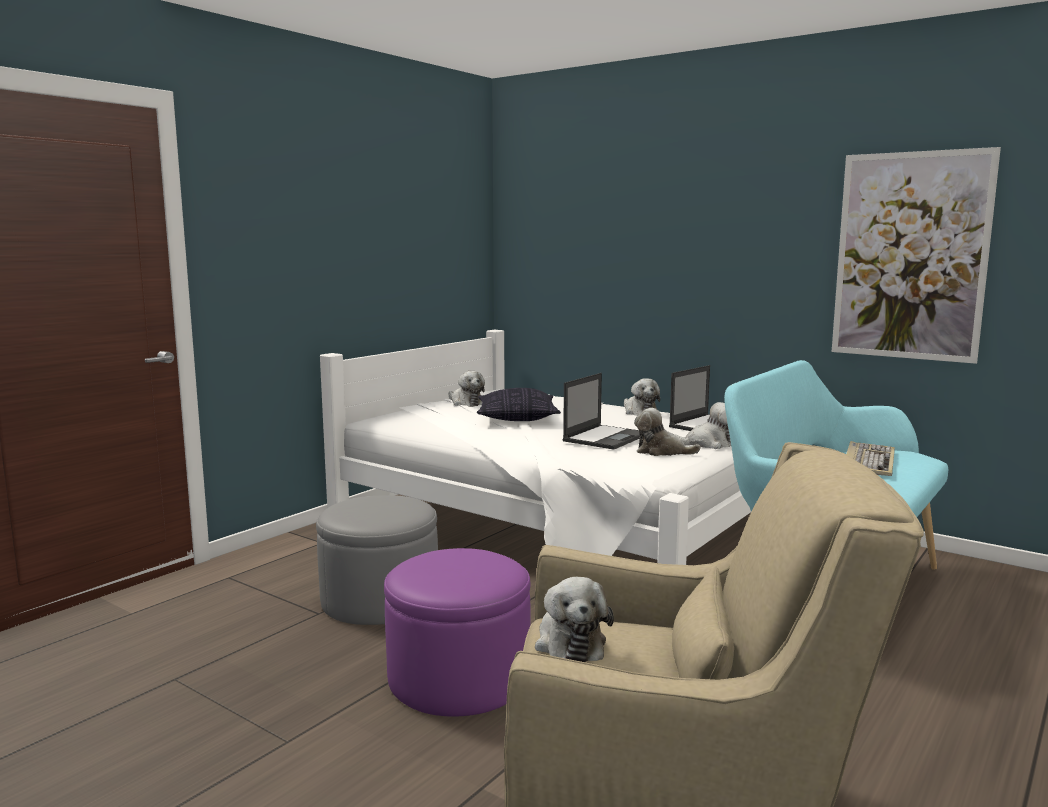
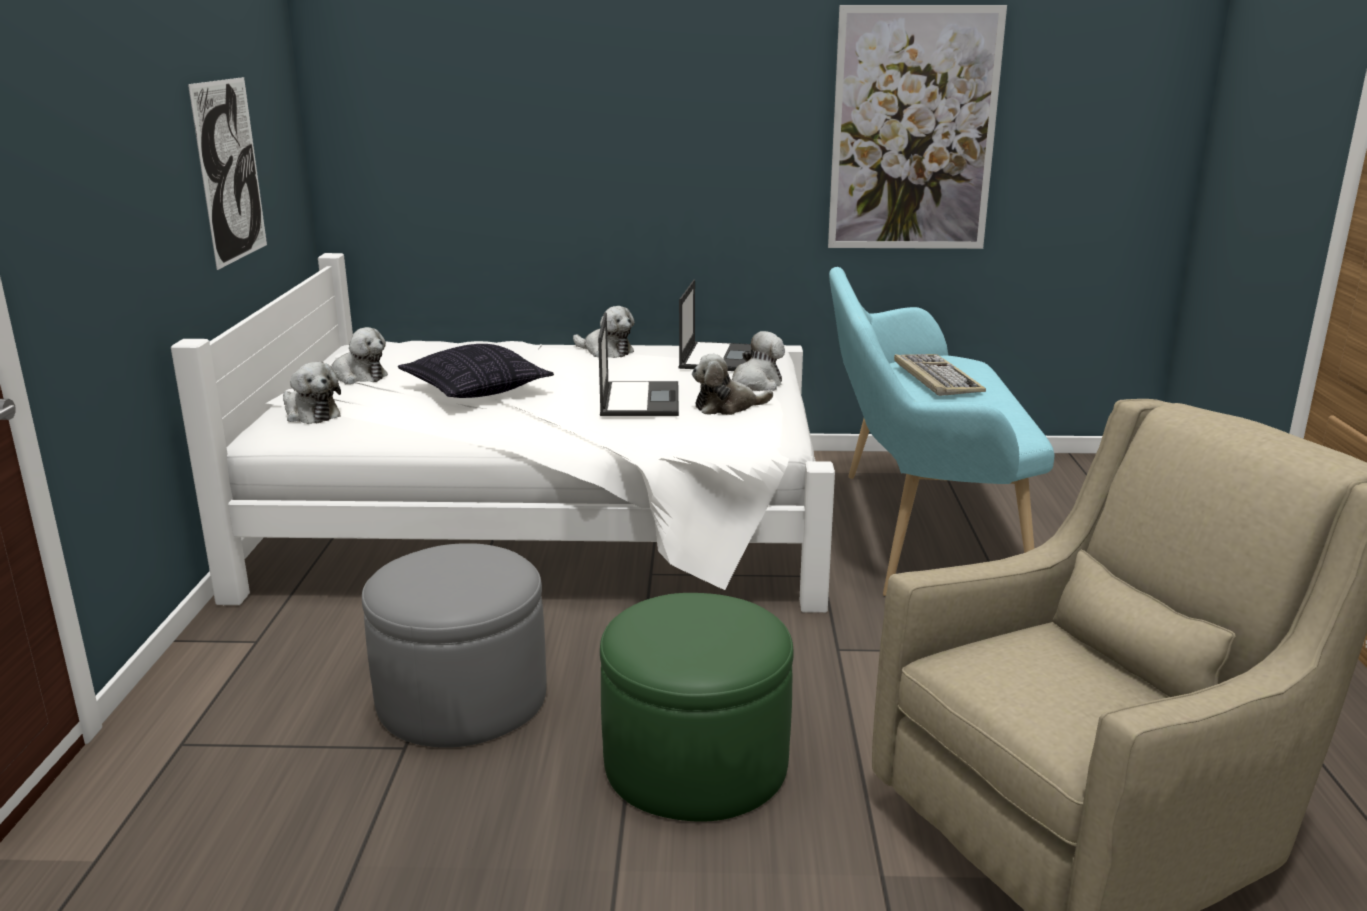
camera: 35 degrees left, 10 degrees up
purple ottoman [384,548,531,717] -> green ottoman [600,593,794,822]
plush toy [535,577,614,662] -> plush toy moved to [283,362,341,424]
none -> picture [188,77,267,270]

